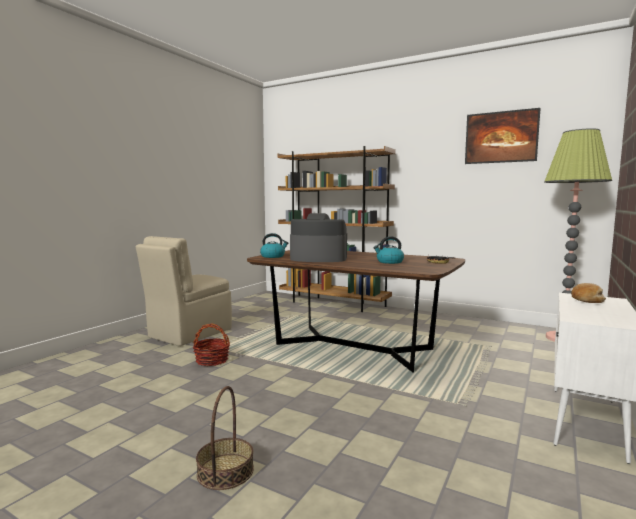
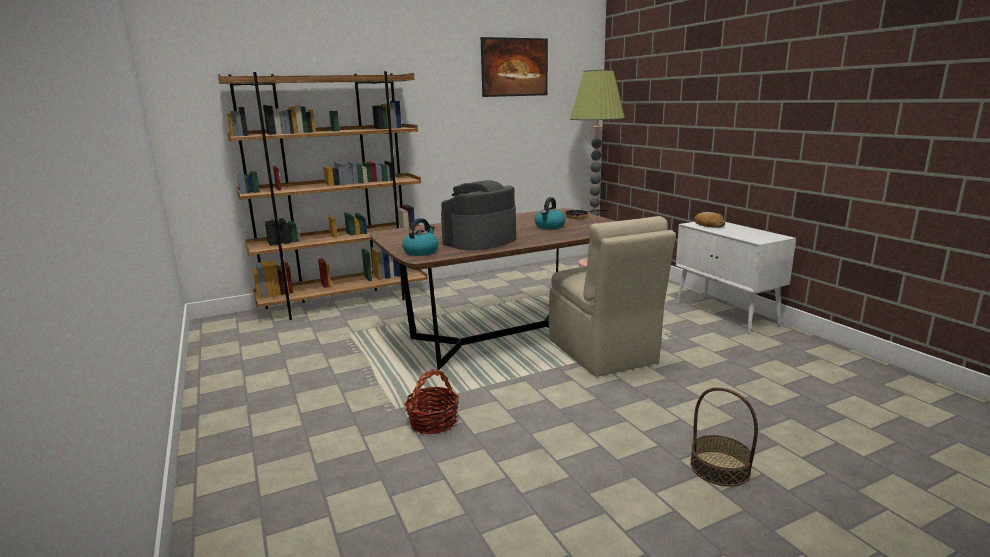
camera: 55 degrees left, 10 degrees up
beige chair [136,236,232,346] -> beige chair moved to [549,216,676,377]

